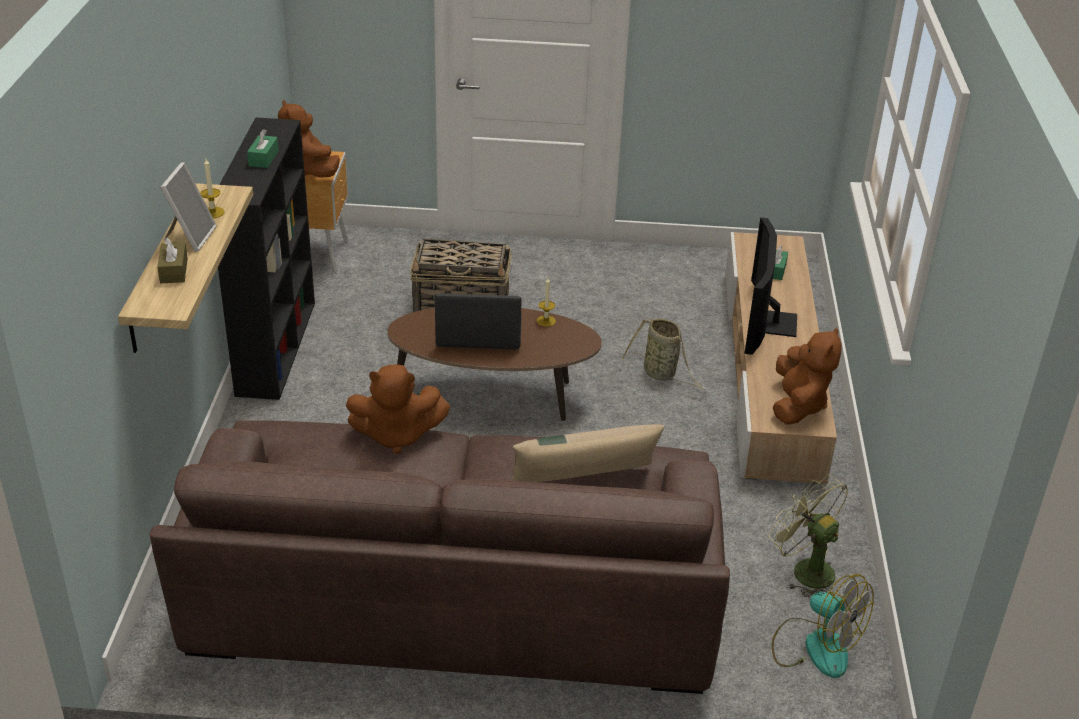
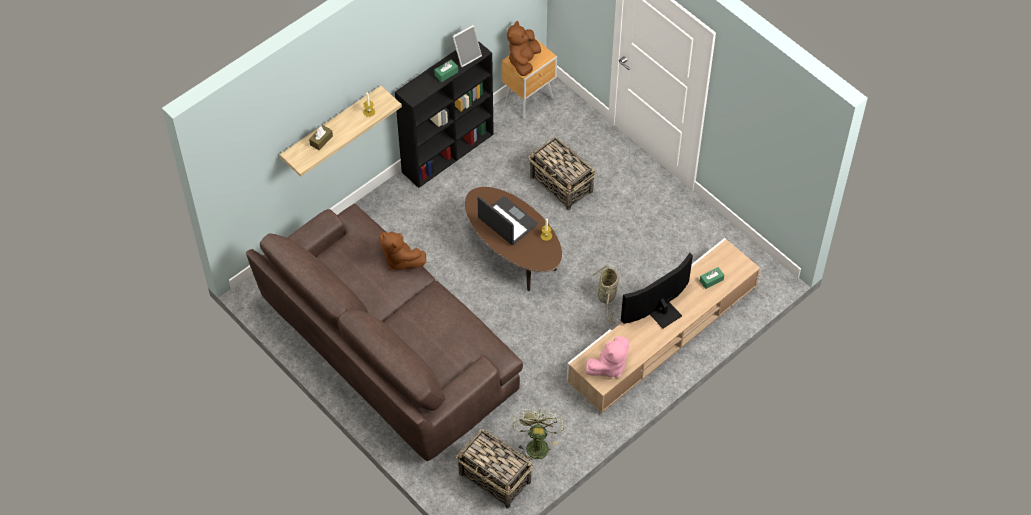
camera: 45 degrees right, 20 degrees up
picture frame [160,162,217,252] -> picture frame moved to [453,25,482,67]
beige pillow [511,424,665,482] -> none
fan [772,574,874,678] -> basket [456,429,533,508]
brown plush toy [773,327,842,425] -> pink plush toy [585,336,629,378]

